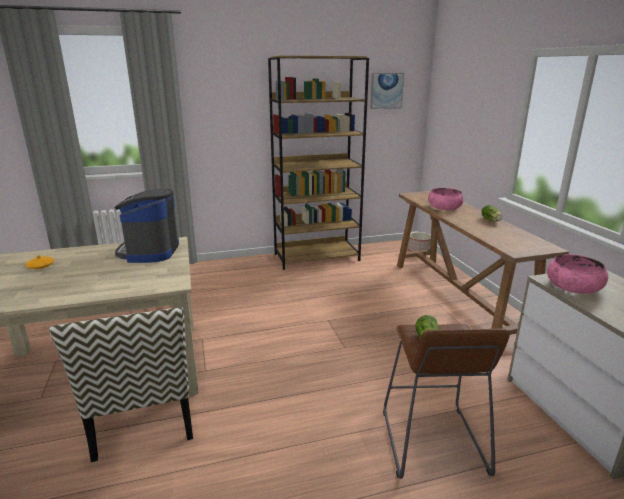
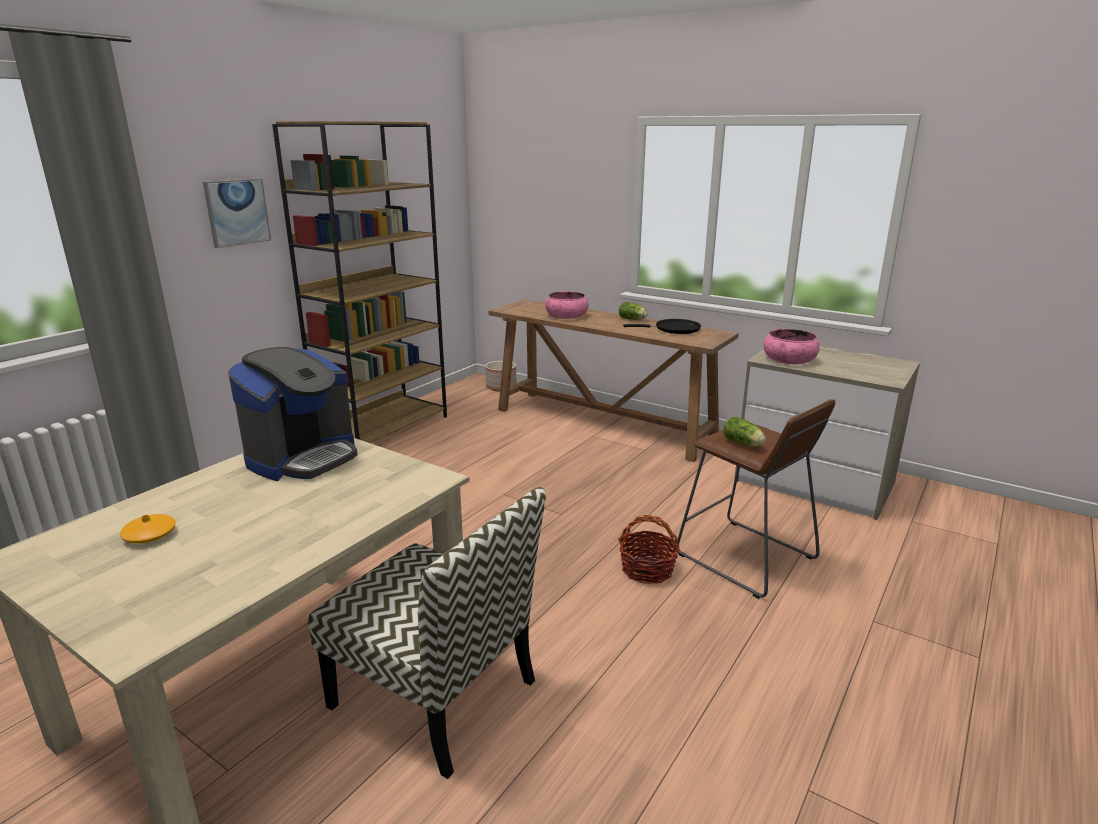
camera: 40 degrees left, 0 degrees up
coffee machine [114,189,179,263] -> coffee machine turned 105 degrees counterclockwise [228,347,358,481]
picture [370,73,404,109] -> picture moved to [203,178,271,248]
none -> basket [618,515,680,584]
none -> black frying pan [623,319,701,334]

